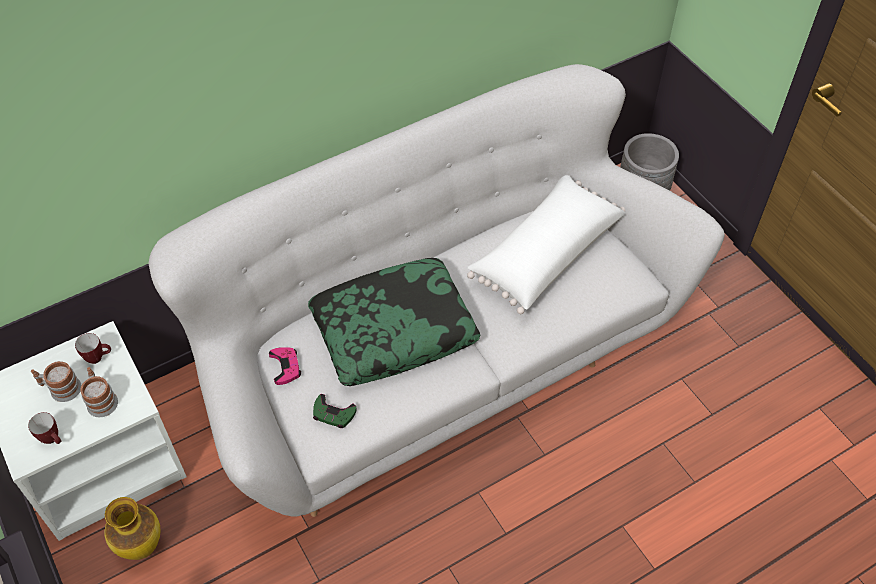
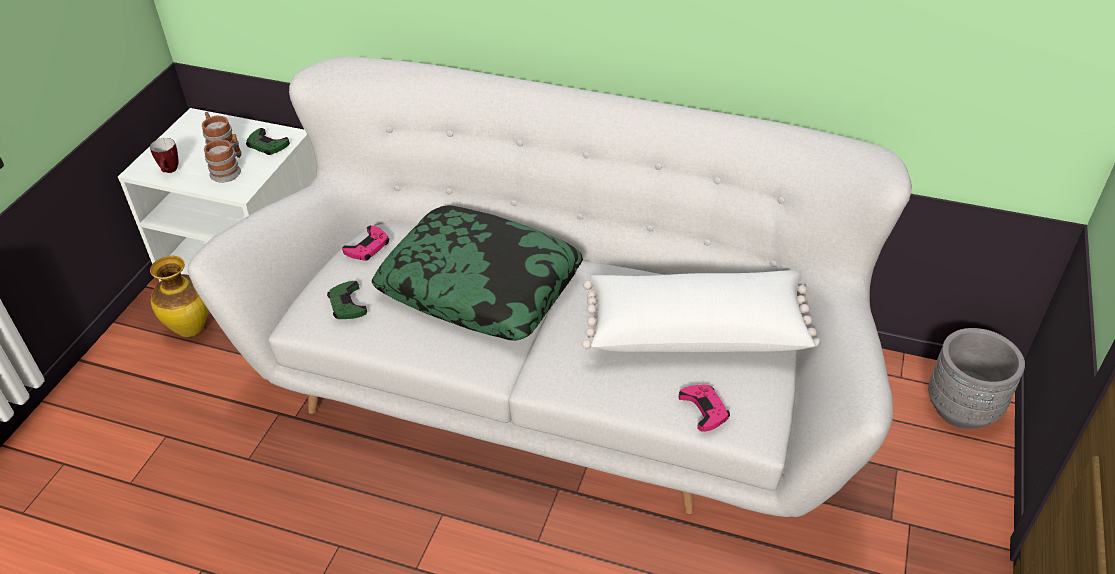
camera: 50 degrees right, 10 degrees down
mug [75,333,111,364] -> green game controller [246,128,290,155]
none -> pink game controller [679,385,730,432]

